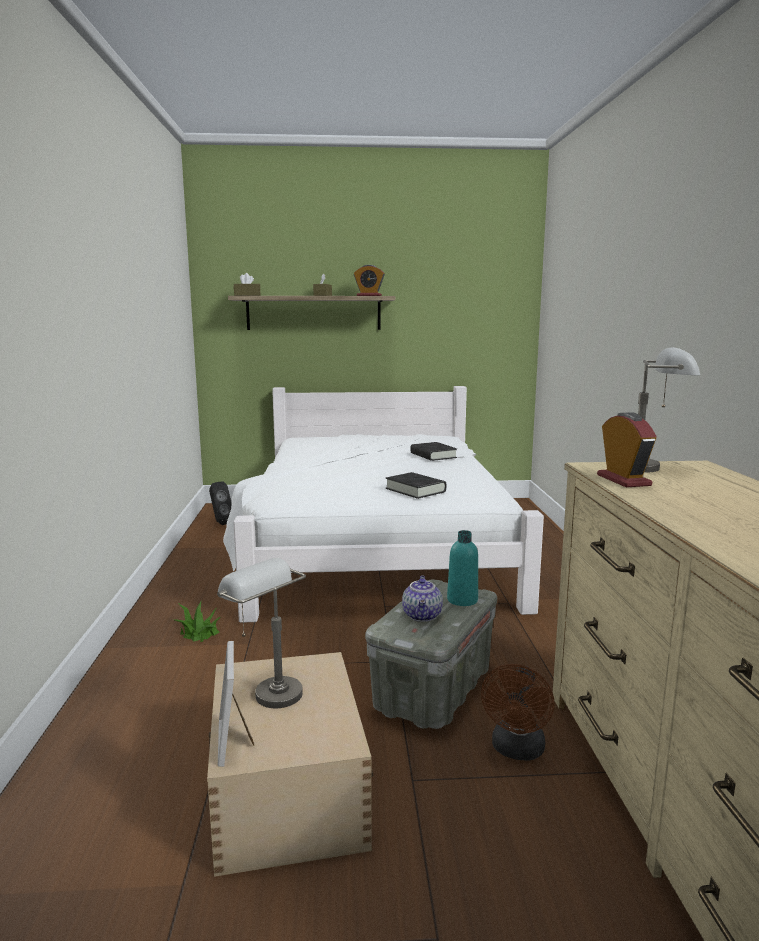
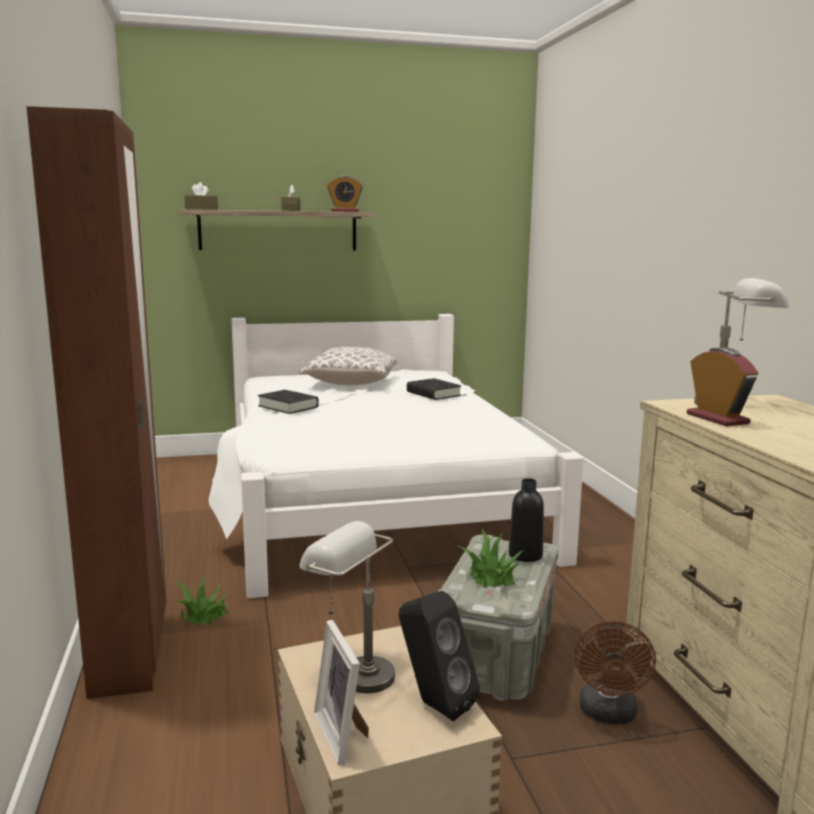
camera: 10 degrees left, 0 degrees up
black speaker [209,481,232,525] -> black speaker moved to [399,591,480,721]
black book [386,472,446,499] -> black book moved to [258,390,319,414]
teapot [402,575,443,622] -> potted plant [456,528,524,588]
turquoise bottle [447,530,478,606] -> black bottle [509,478,544,562]
none -> brown wardrobe [26,106,166,699]
none -> pillow [299,347,397,385]

